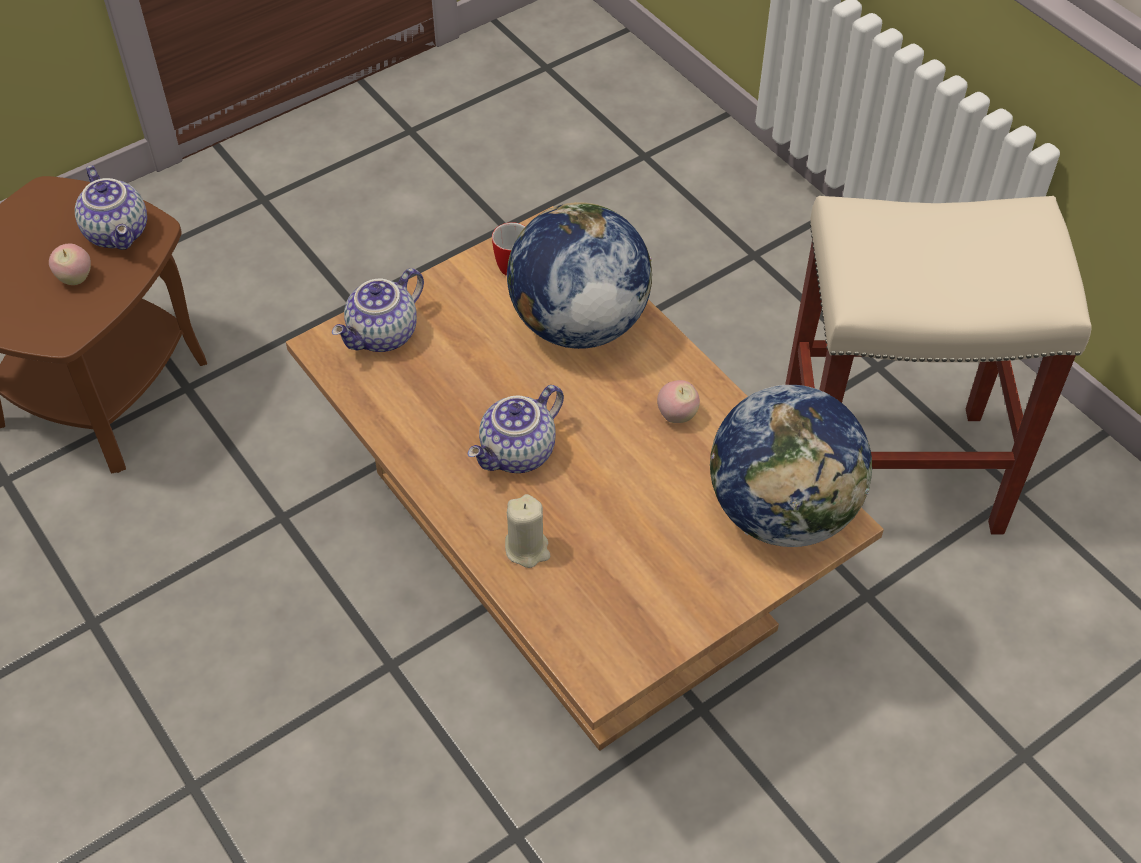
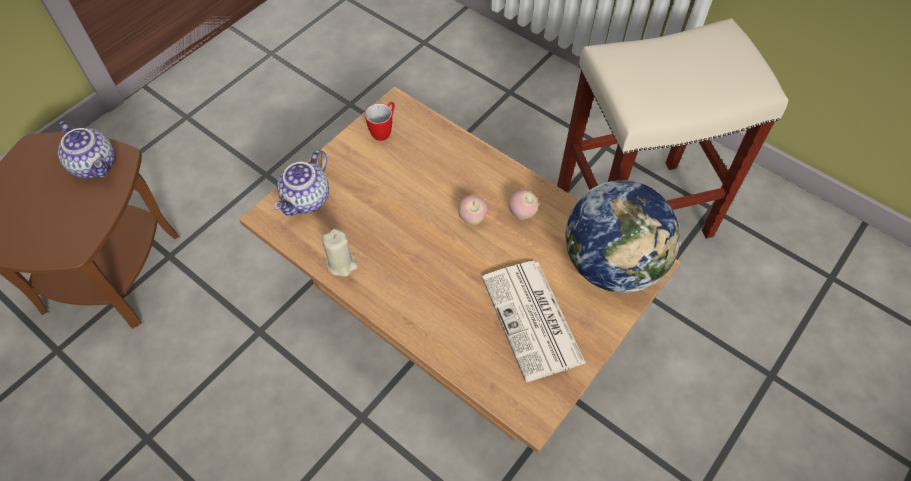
camera: 15 degrees left, 5 degrees up
apple [49,244,91,285] -> apple moved to [458,195,488,225]
teapot [468,385,564,473] -> none
beige candle [505,494,550,568] -> beige candle moved to [322,229,358,277]
globe [507,202,652,349] -> none
none -> newspaper [482,261,586,382]

